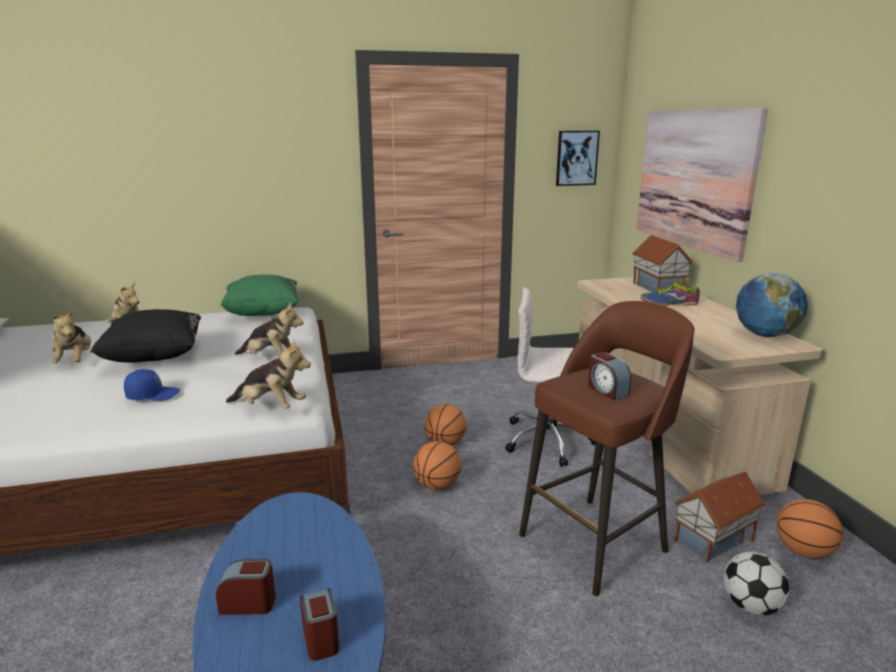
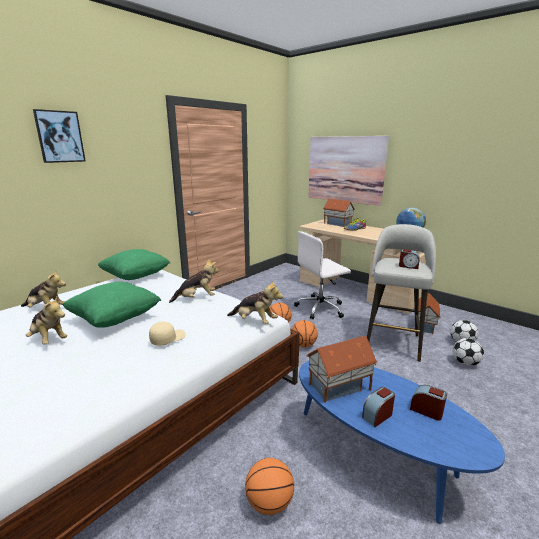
camera: 35 degrees left, 0 degrees up
black pillow [90,309,201,363] -> green pillow [63,282,161,328]
blue cap [124,369,180,401] -> beige cap [149,322,185,346]
plush toy [226,340,311,409] -> plush toy turned 45 degrees clockwise [227,280,283,324]
brown stool [519,301,695,596] -> grey stool [367,224,436,362]
picture [556,131,600,186] -> picture moved to [33,109,85,163]
basketball [776,499,843,558] -> basketball moved to [245,458,294,515]
none -> toy house [306,336,378,403]
none -> football [453,338,484,366]

